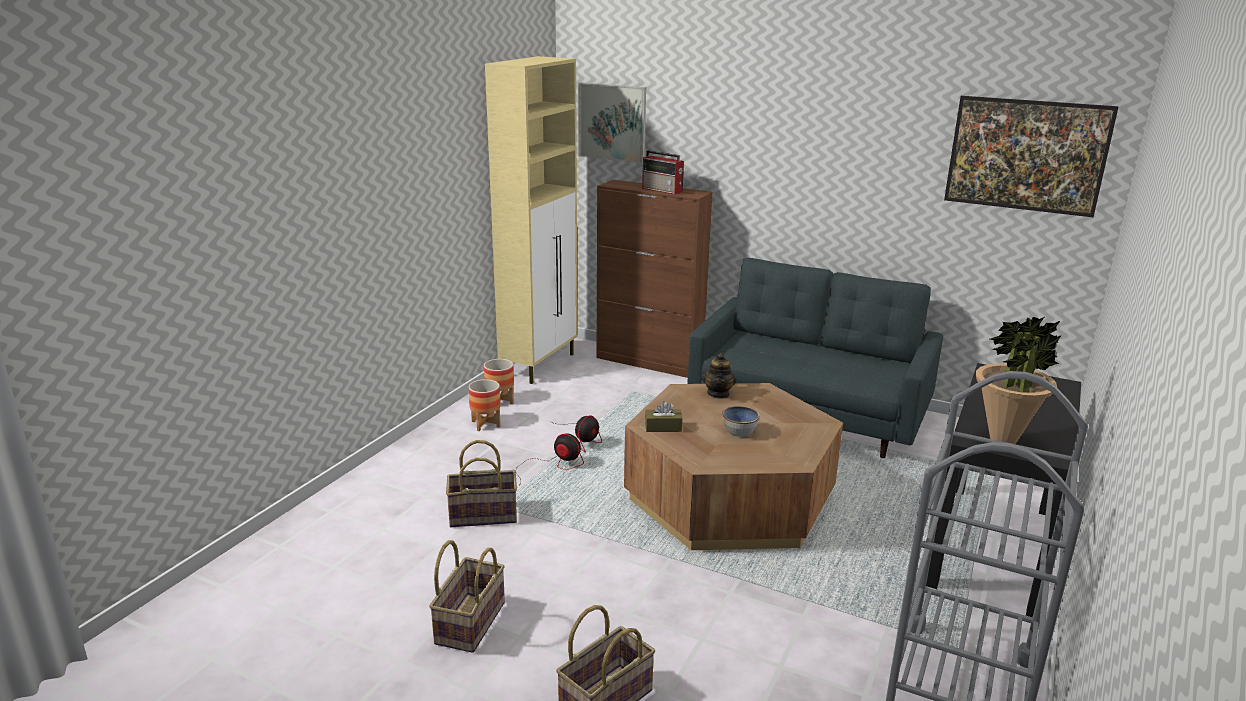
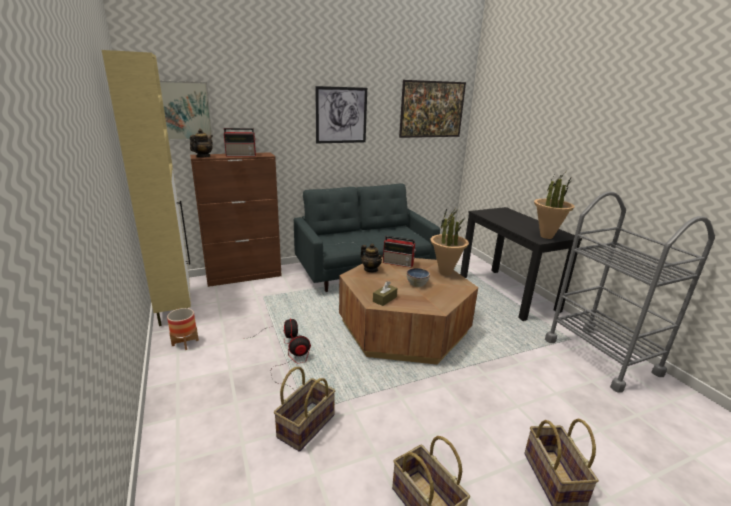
camera: 50 degrees left, 0 degrees up
planter [468,379,501,431] -> none
none -> teapot [190,129,213,158]
none -> picture [315,86,367,143]
none -> radio [383,236,416,268]
none -> potted plant [431,208,469,276]

